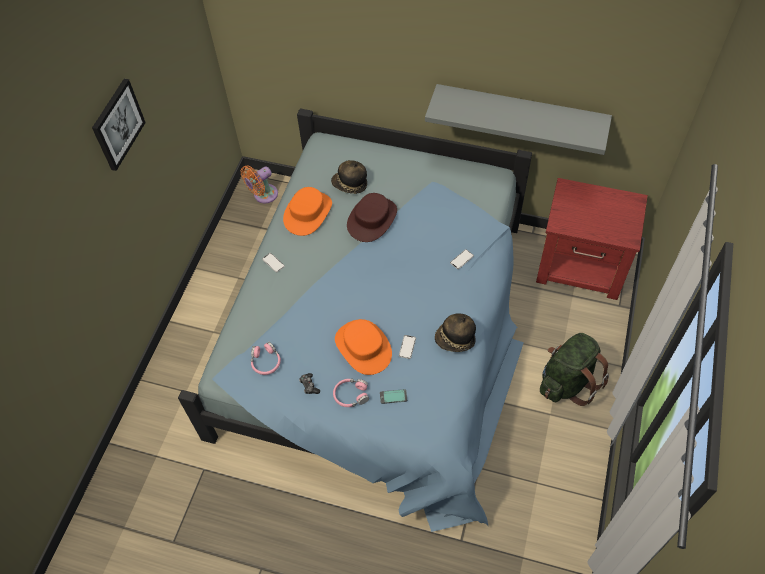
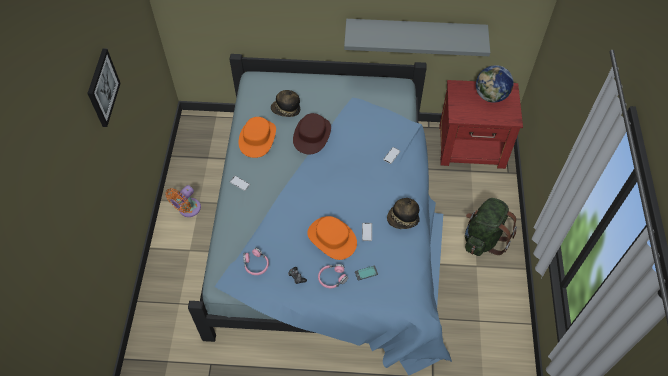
camera: 15 degrees left, 0 degrees up
orange fan [240,166,278,203] -> orange fan moved to [165,185,201,217]
none -> globe [476,65,514,103]

